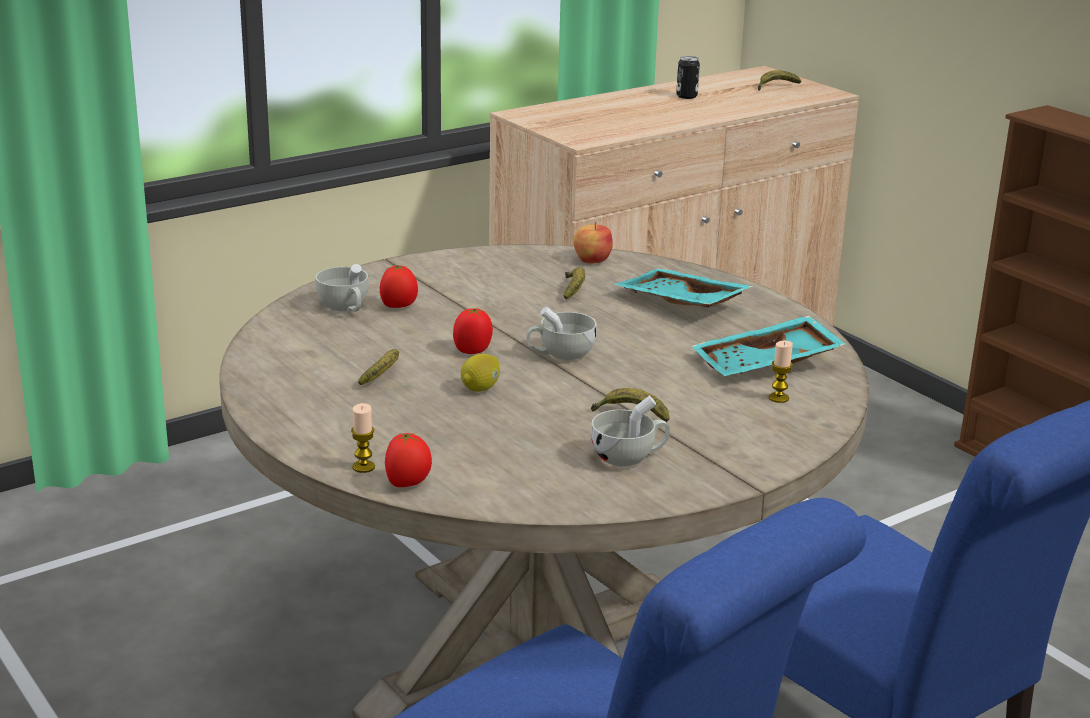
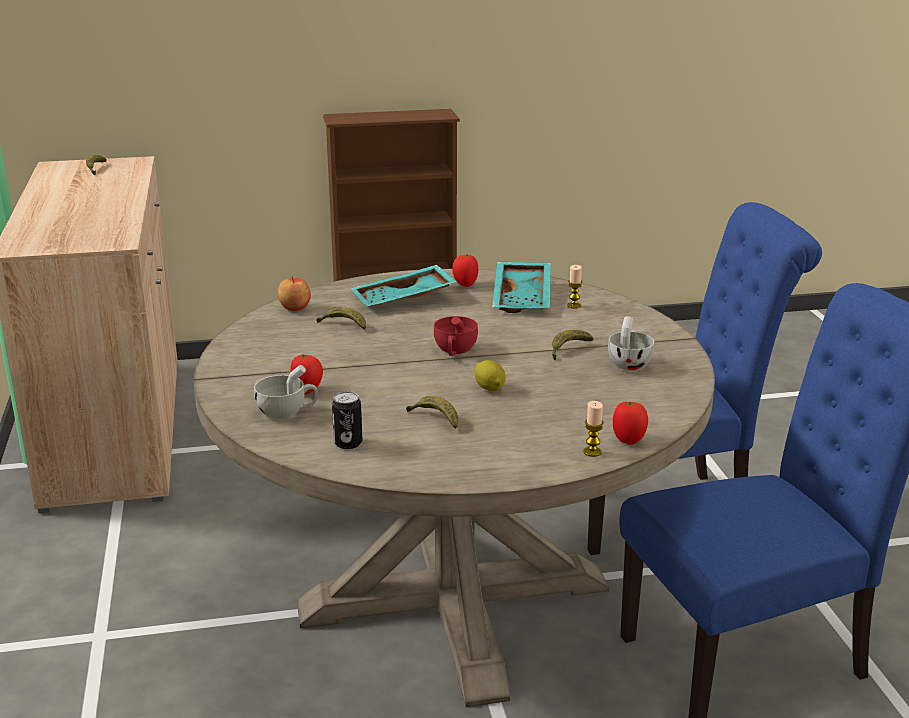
camera: 65 degrees left, 0 degrees up
tomato [453,308,493,354] -> tomato moved to [452,254,478,287]
white cup [527,306,597,360] -> red cup [434,316,478,356]
can [676,56,700,99] -> can moved to [332,391,363,449]

